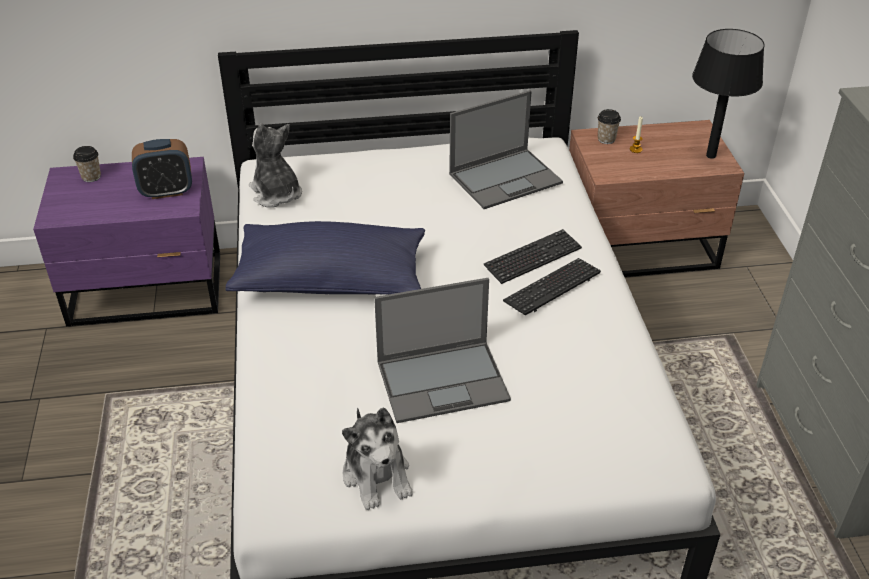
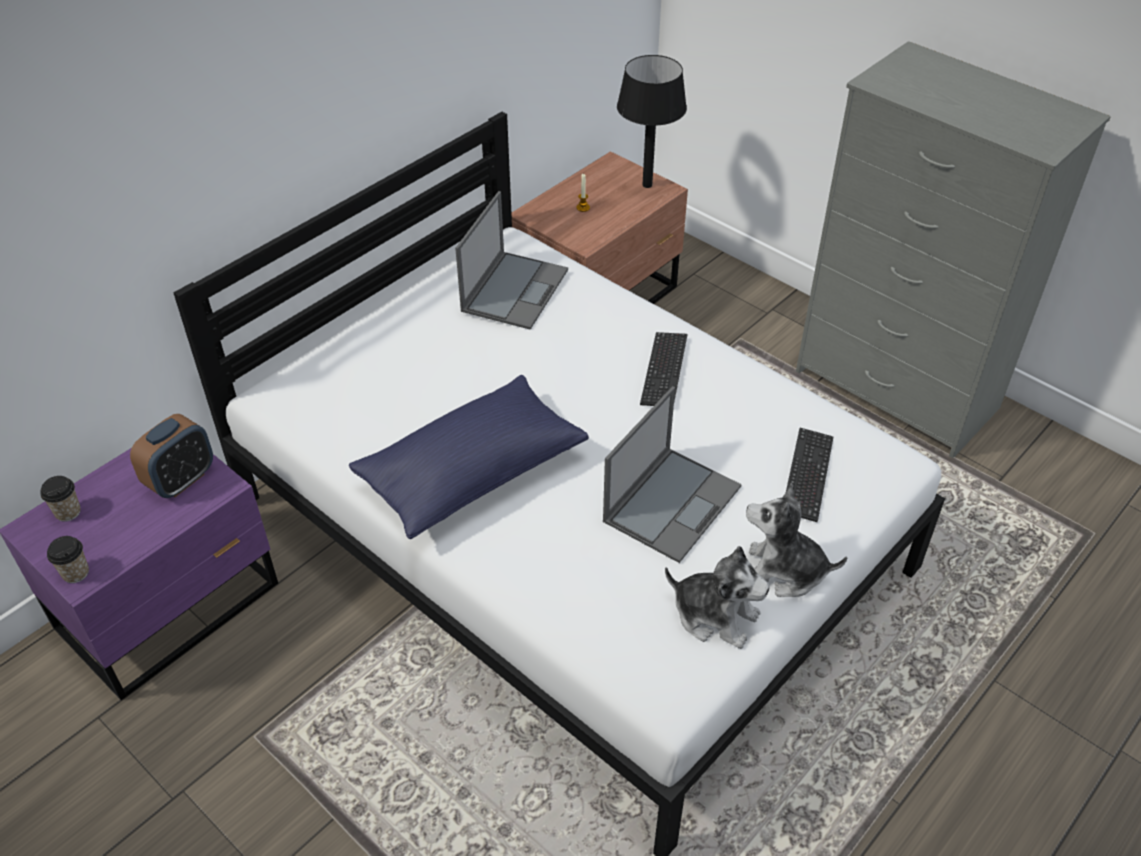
camera: 40 degrees left, 5 degrees up
plush toy [249,123,302,208] -> plush toy moved to [746,483,847,597]
keyboard [484,229,582,284] -> keyboard moved to [786,428,833,522]
cup [598,109,621,144] -> cup moved to [47,536,89,583]

